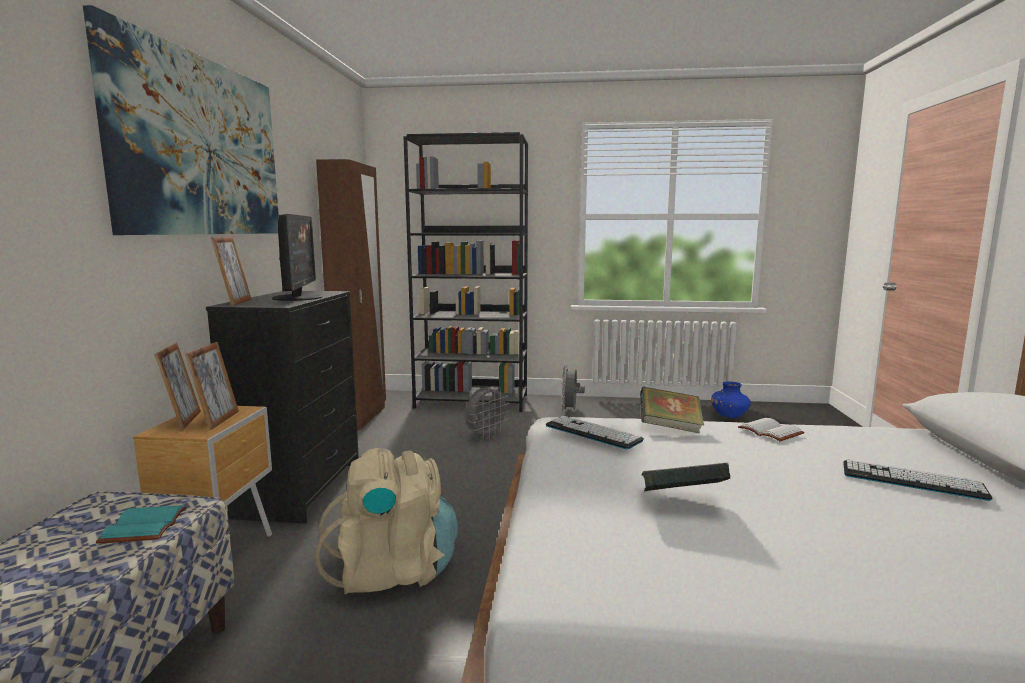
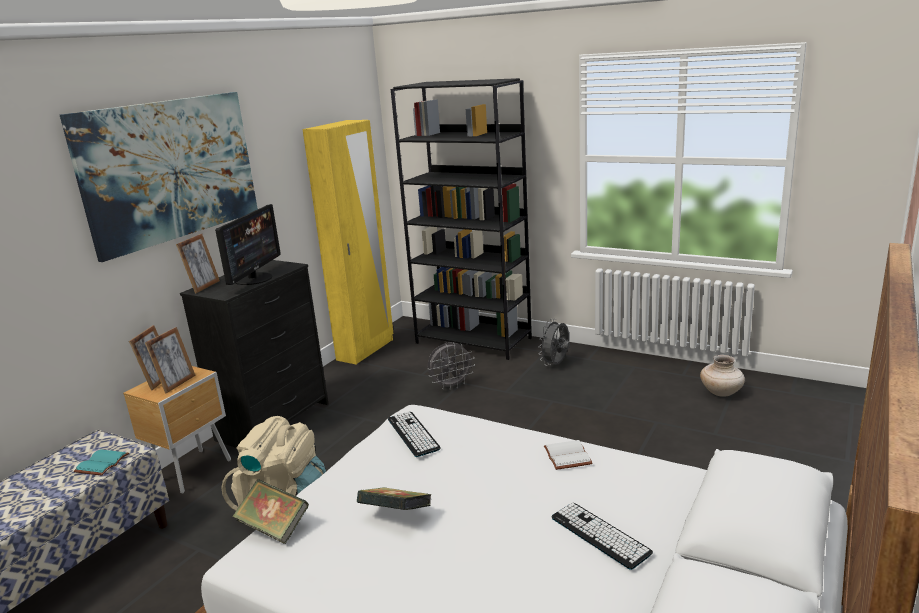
camera: 25 degrees right, 10 degrees up
brown wardrobe [316,159,386,430] -> yellow wardrobe [302,120,393,365]
book [640,386,704,433] -> book moved to [232,479,309,544]
blue vase [711,382,751,418] -> beige vase [700,355,745,397]

